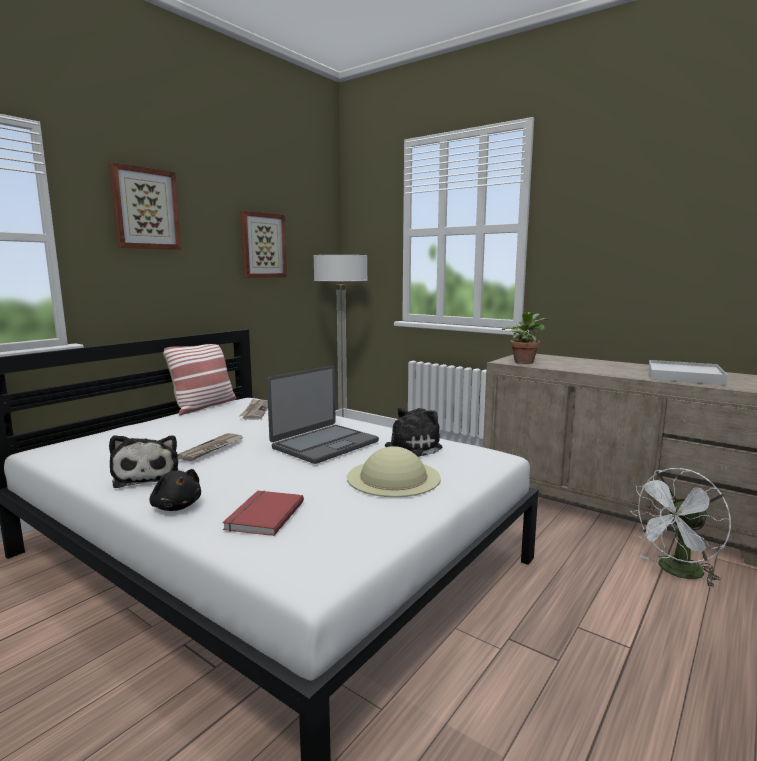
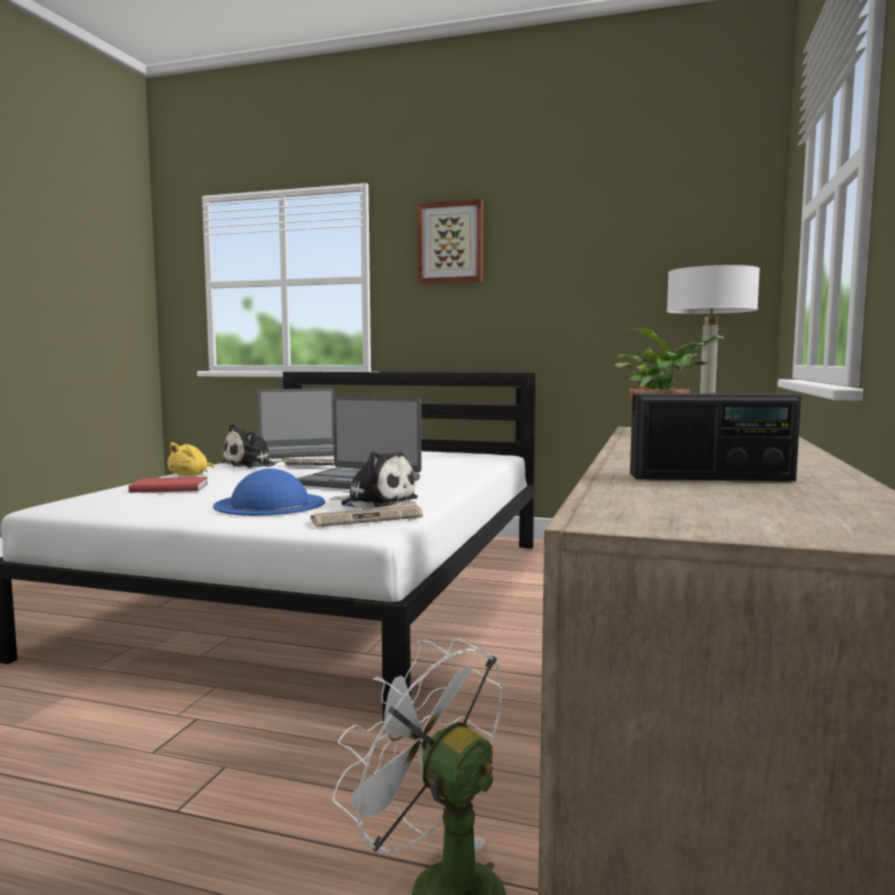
camera: 70 degrees right, 5 degrees down
black plush toy [150,469,201,511] -> yellow plush toy [167,442,214,476]
pillow [163,344,237,416] -> none
picture [240,211,287,278] -> none
newspaper [240,399,268,420] -> newspaper moved to [310,501,423,527]
beige hat [347,446,441,497] -> blue hat [213,468,325,516]
white tray [648,360,728,385] -> radio [630,393,801,481]
none -> laptop [258,388,334,459]

